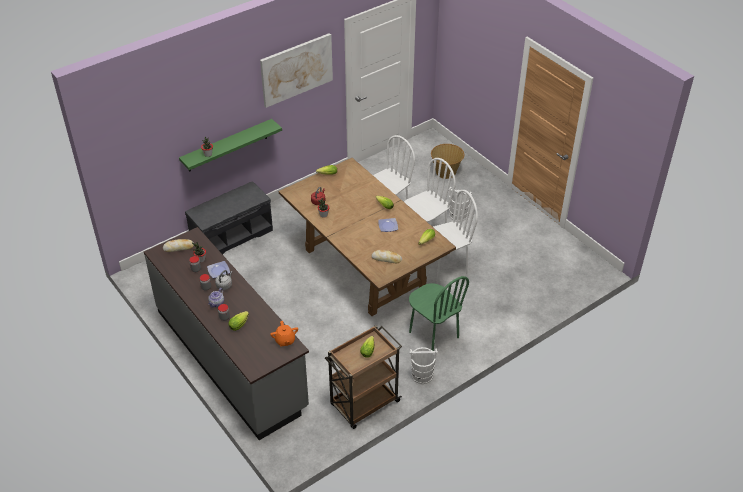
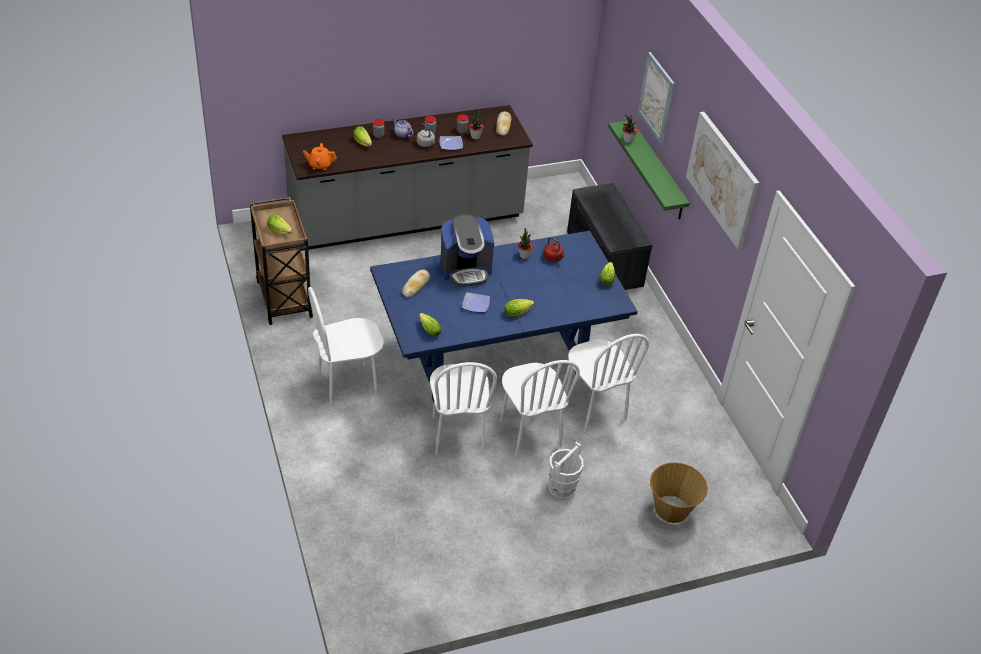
camera: 105 degrees right, 0 degrees up
brown dining table [279,158,456,316] -> blue dining table [370,231,638,403]
green chair [409,276,469,351] -> white chair [308,287,384,407]
white bucket [409,347,438,384] -> none
none -> coffee machine [440,214,494,287]
none -> picture [638,52,675,144]

